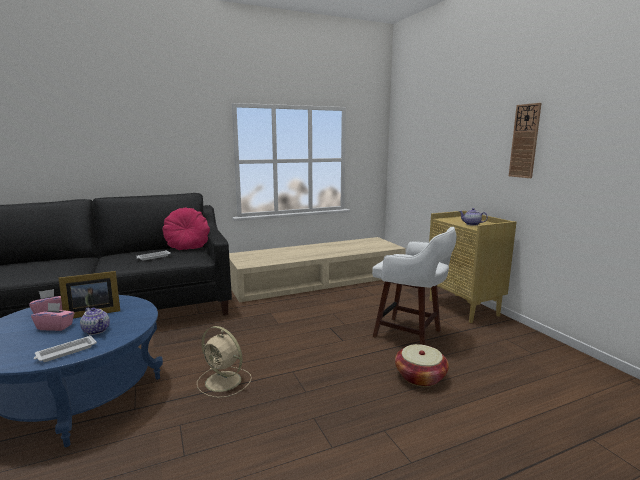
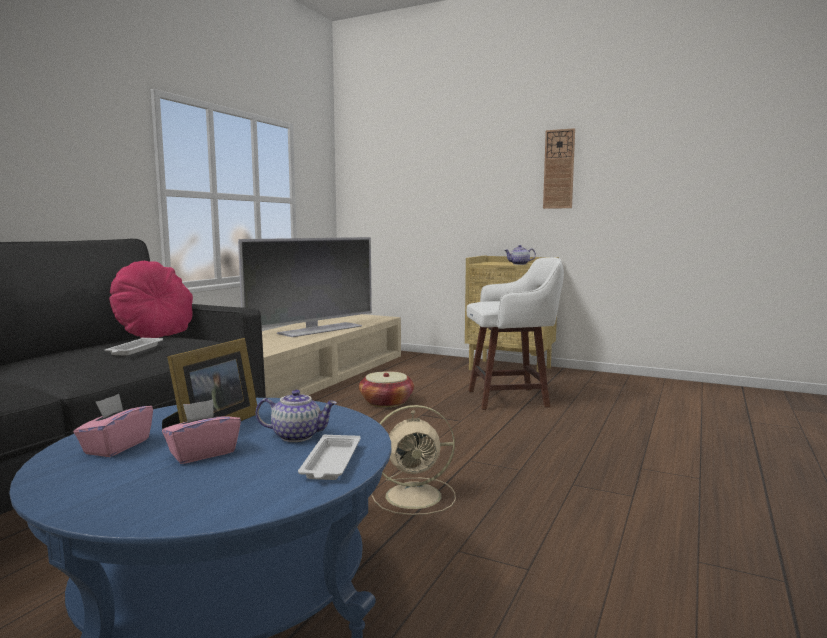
camera: 40 degrees left, 5 degrees down
basket [395,344,449,387] -> basket moved to [359,371,414,407]
none -> television [238,237,372,337]

